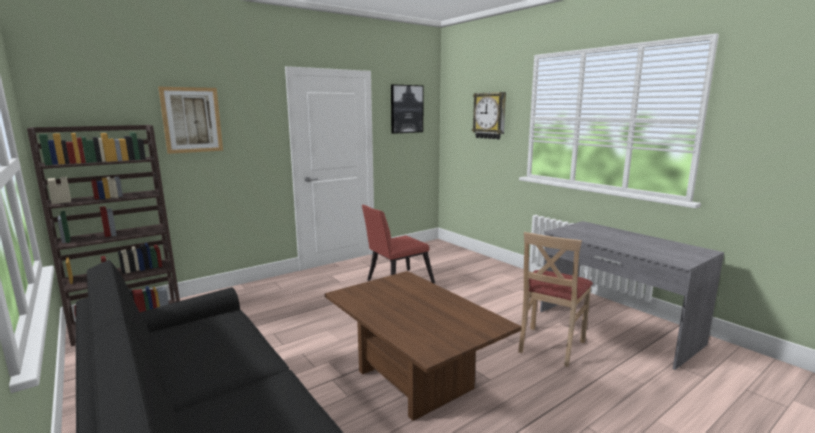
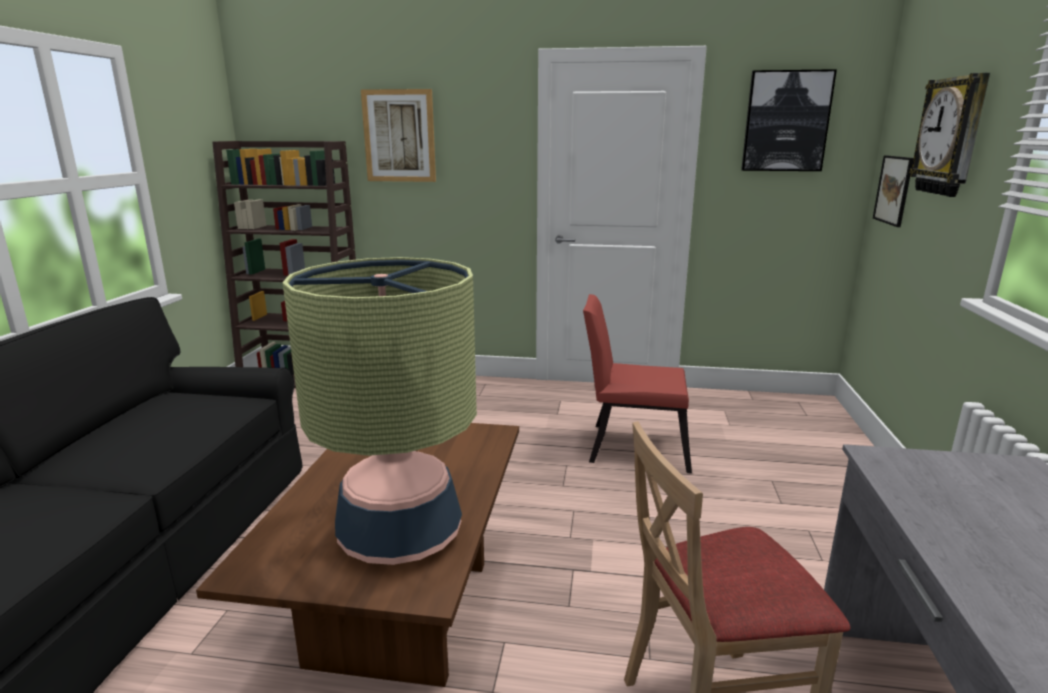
camera: 45 degrees right, 5 degrees up
none -> table lamp [282,257,477,565]
none -> picture [873,155,914,227]

